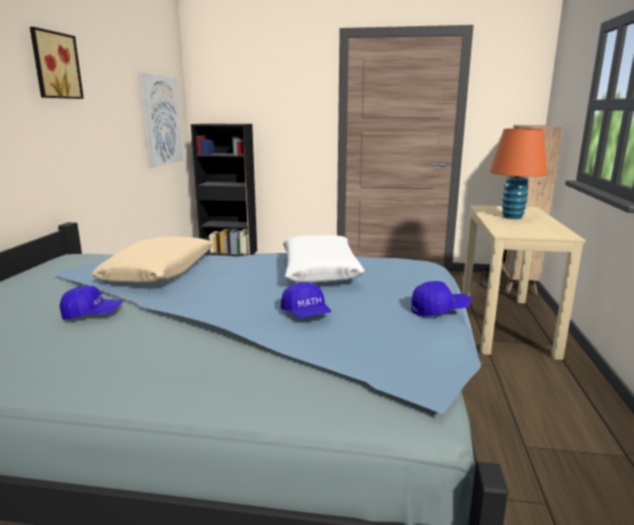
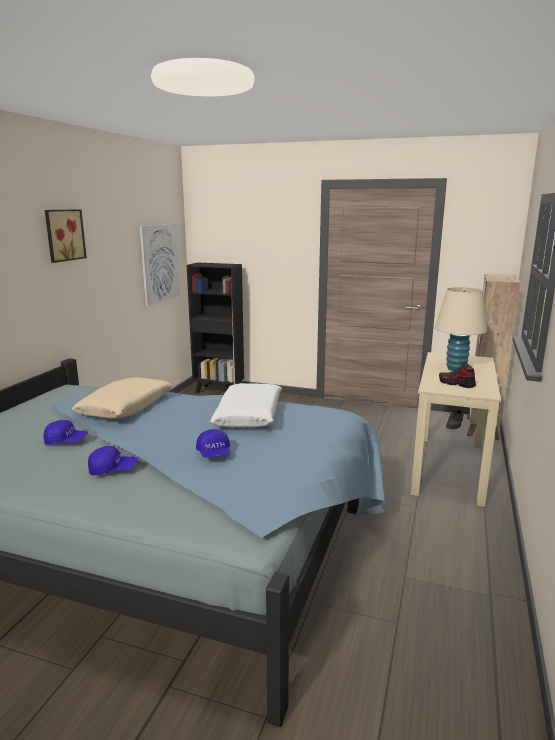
camera: 10 degrees right, 0 degrees up
blue cap [411,281,471,317] -> blue cap moved to [88,446,138,475]
orange table lamp [490,128,547,219] -> beige table lamp [435,287,487,371]
none -> shoe [439,362,476,388]

